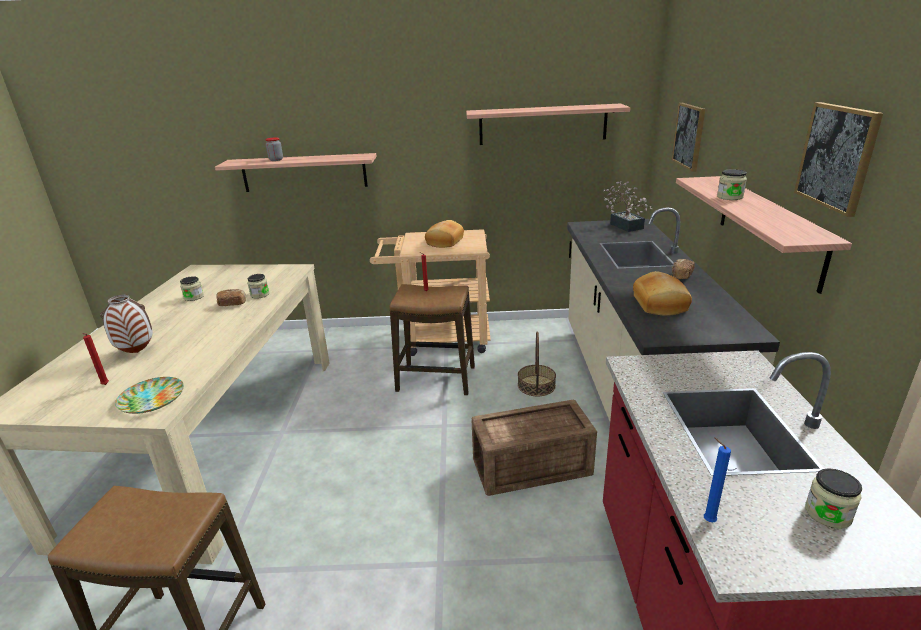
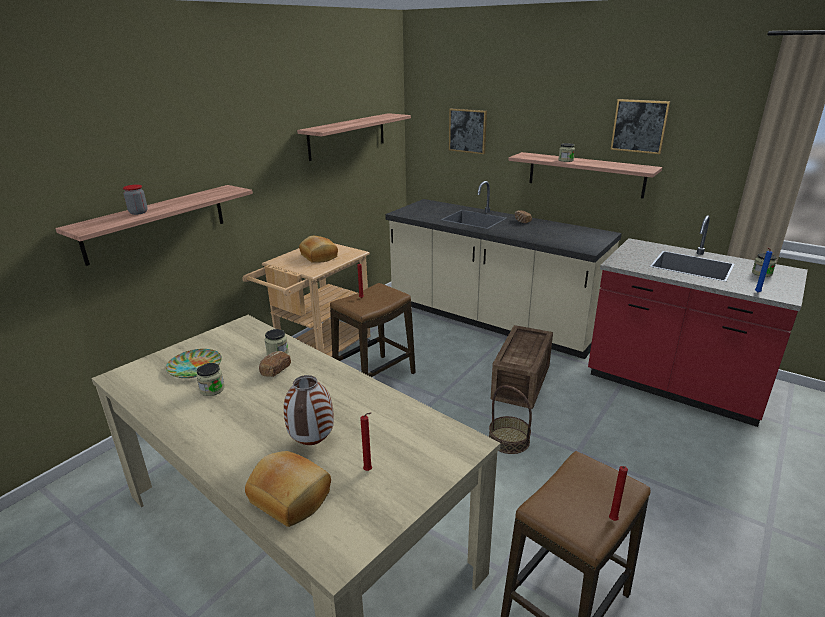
camera: 55 degrees left, 0 degrees up
plate [115,377,184,414] -> plate moved to [166,349,222,378]
basket [518,331,556,396] -> basket moved to [489,385,532,454]
potted plant [603,181,652,232] -> none
bread [633,271,692,316] -> bread moved to [245,451,331,527]
none -> red candle [609,466,628,521]

